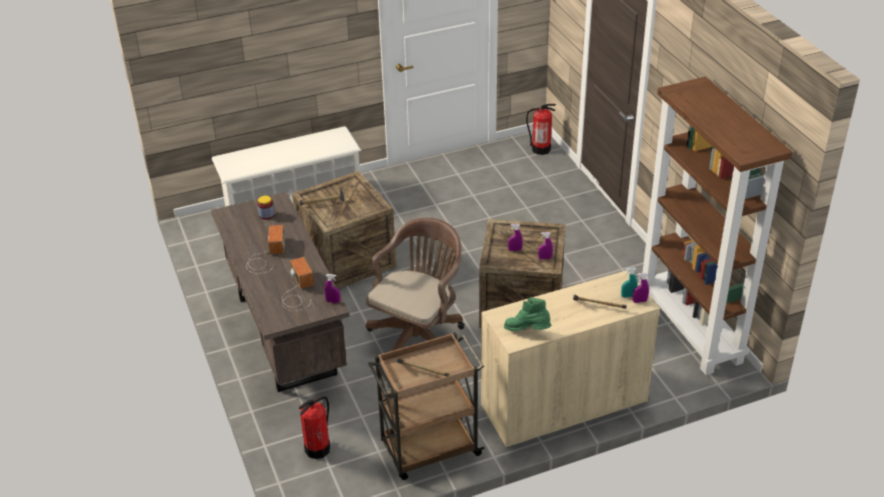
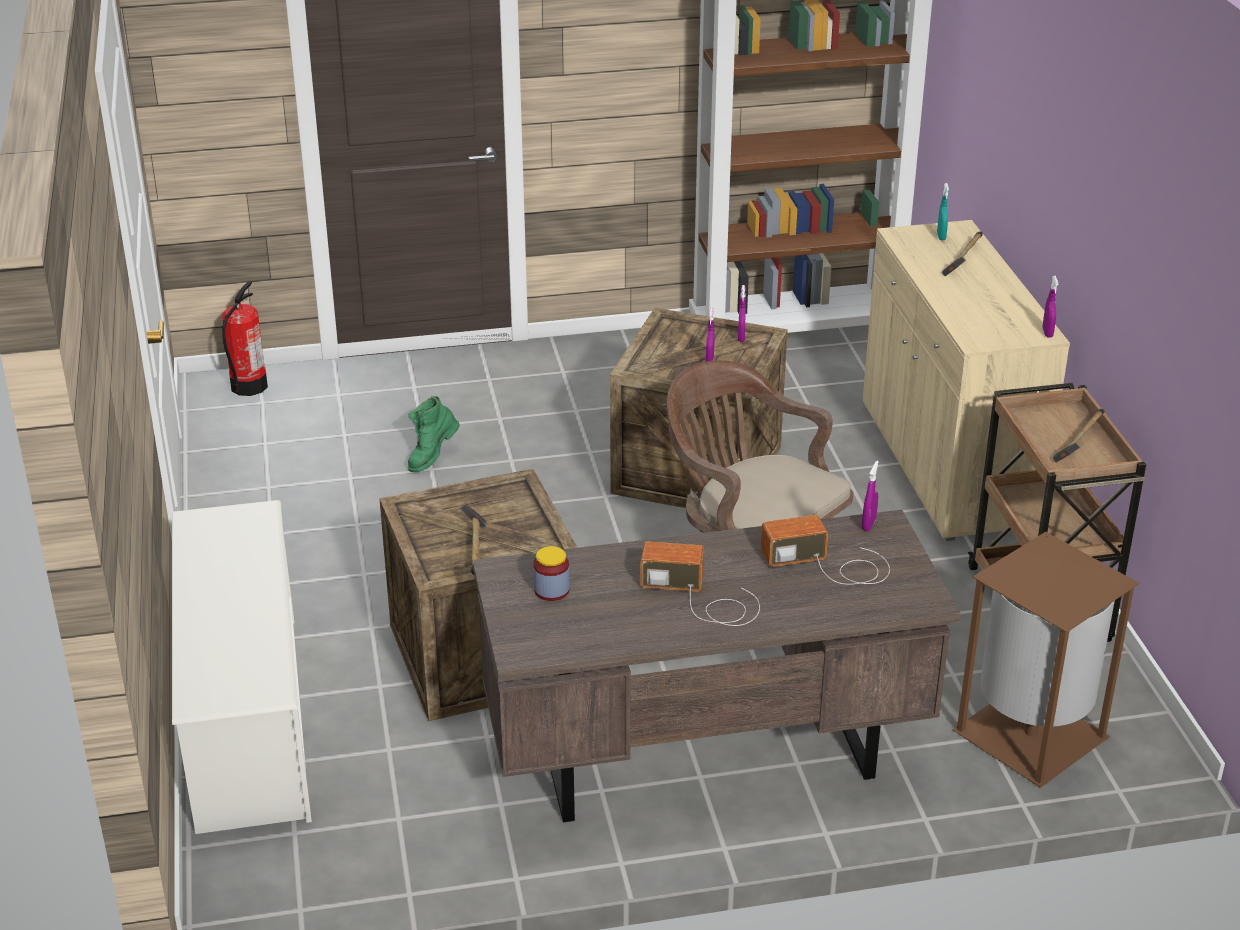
camera: 80 degrees left, 5 degrees down
fire extinguisher [299,396,330,459] -> brown trash can [952,532,1140,788]
green boot [504,297,551,331] -> green boot moved to [408,396,460,472]
purple spray bottle [633,273,649,303] -> purple spray bottle moved to [1043,276,1058,337]

